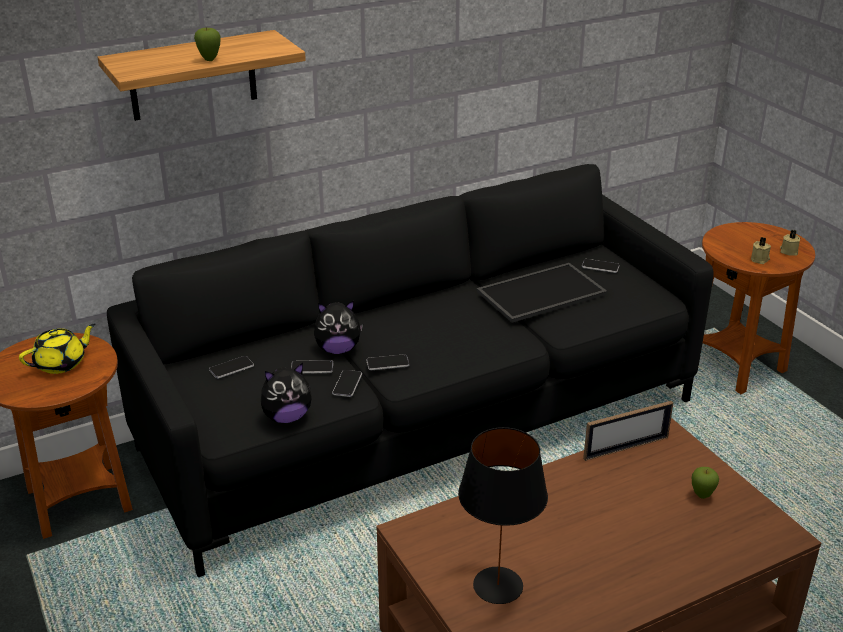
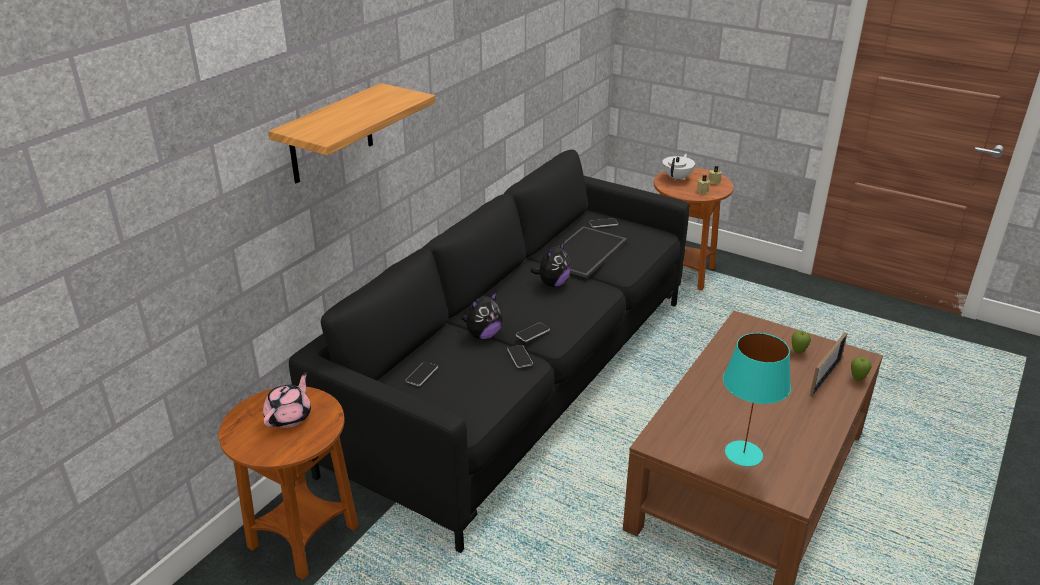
camera: 30 degrees left, 0 degrees up
yellow teapot [19,323,95,374] -> pink teapot [263,372,311,428]
apple [194,28,221,61] -> apple moved to [851,357,871,381]
plush toy [261,363,312,423] -> plush toy moved to [531,242,571,287]
phone [291,360,333,374] -> none
black table lamp [458,427,548,604] -> turquoise table lamp [723,333,791,466]
picture frame [583,401,673,461] -> picture frame moved to [810,332,847,397]
none -> white teapot [662,154,695,181]

